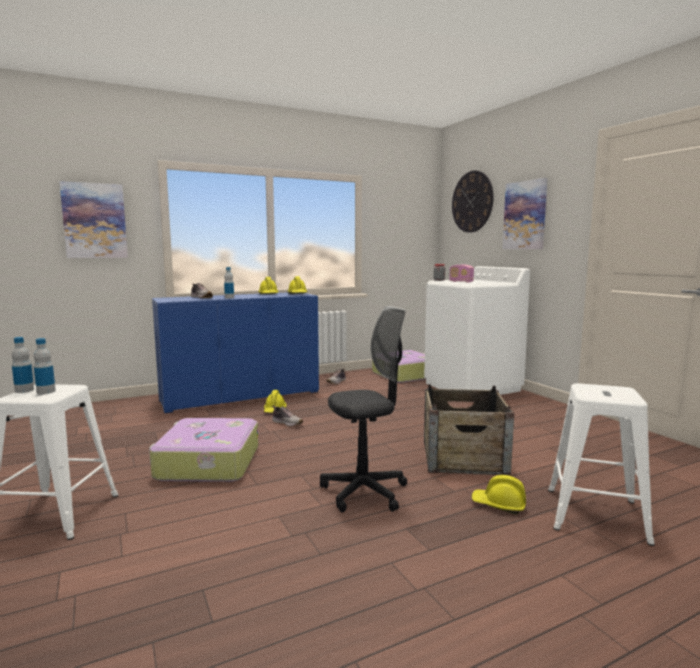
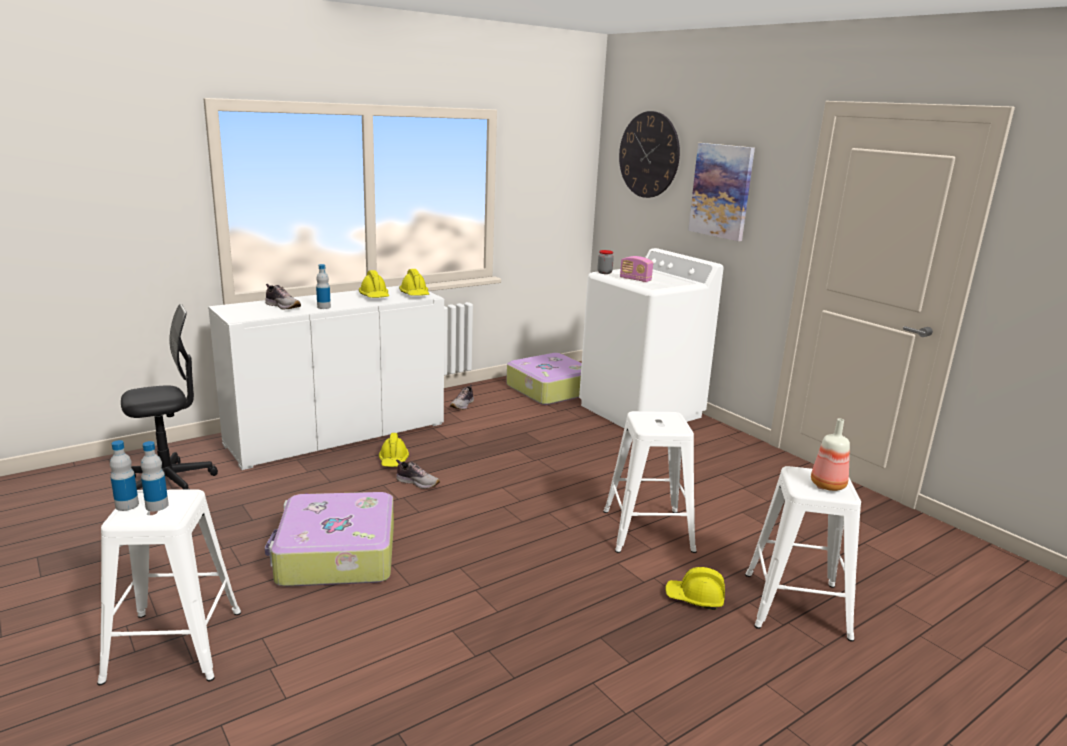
camera: 10 degrees left, 10 degrees up
picture [59,181,128,258] -> none
blue cabinet [152,293,319,413] -> white cabinet [208,286,444,470]
black office chair [320,306,407,512] -> black office chair moved to [121,304,218,490]
crate [424,384,514,476] -> white stool [603,411,697,553]
none -> bottle [811,418,850,491]

